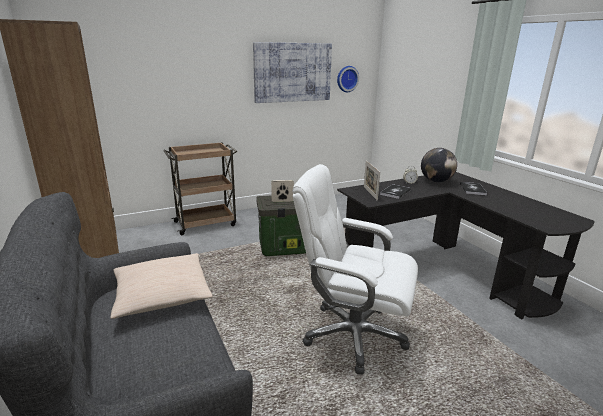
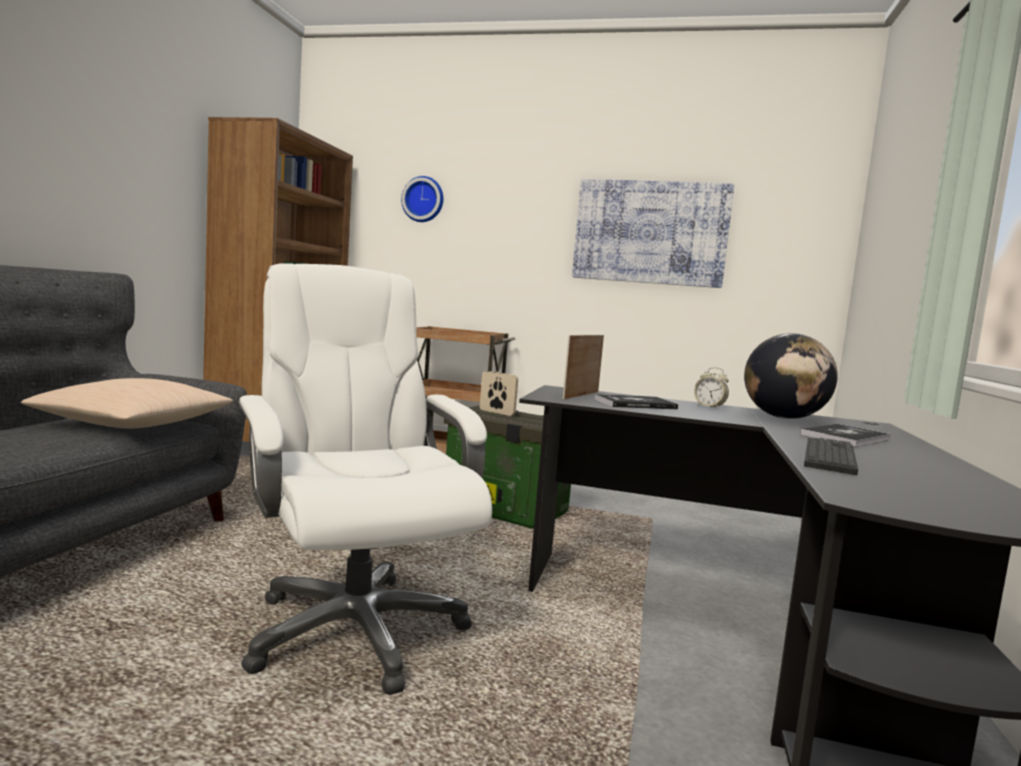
camera: 40 degrees right, 15 degrees down
wall clock [337,66,359,92] -> wall clock moved to [401,176,443,222]
none -> keyboard [804,438,858,475]

